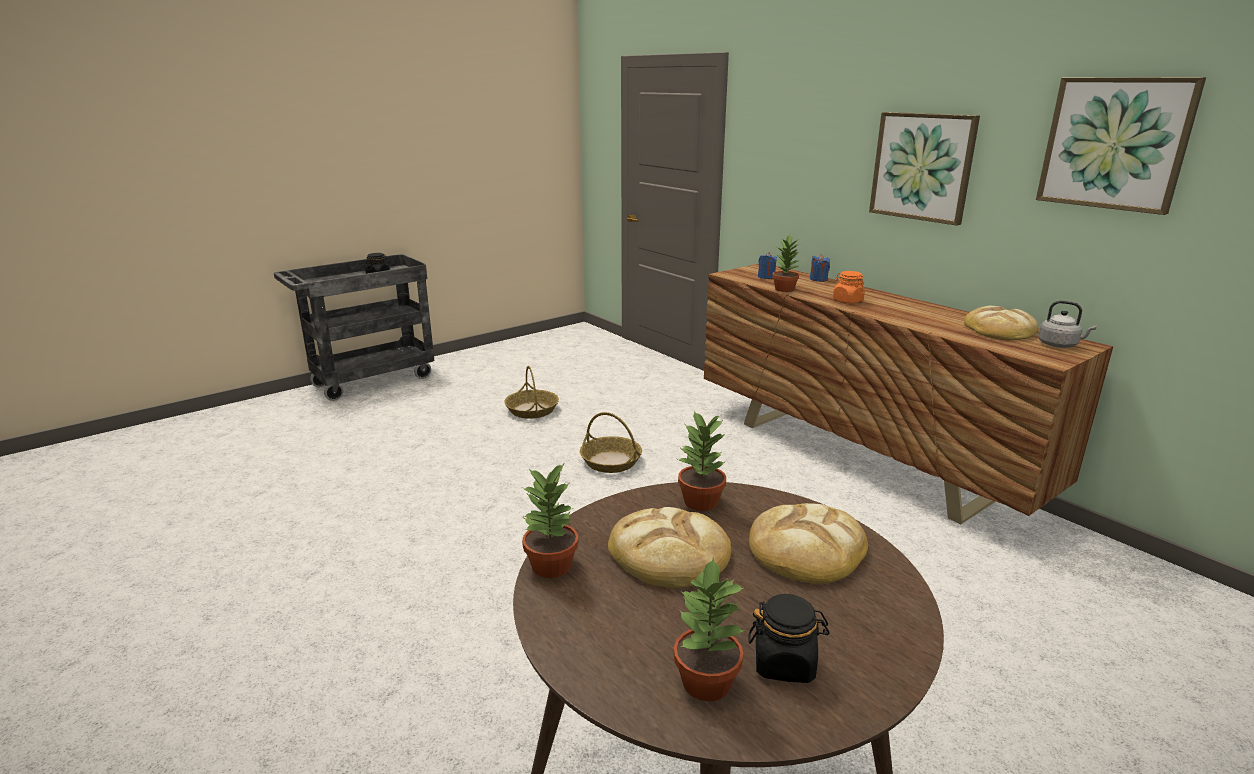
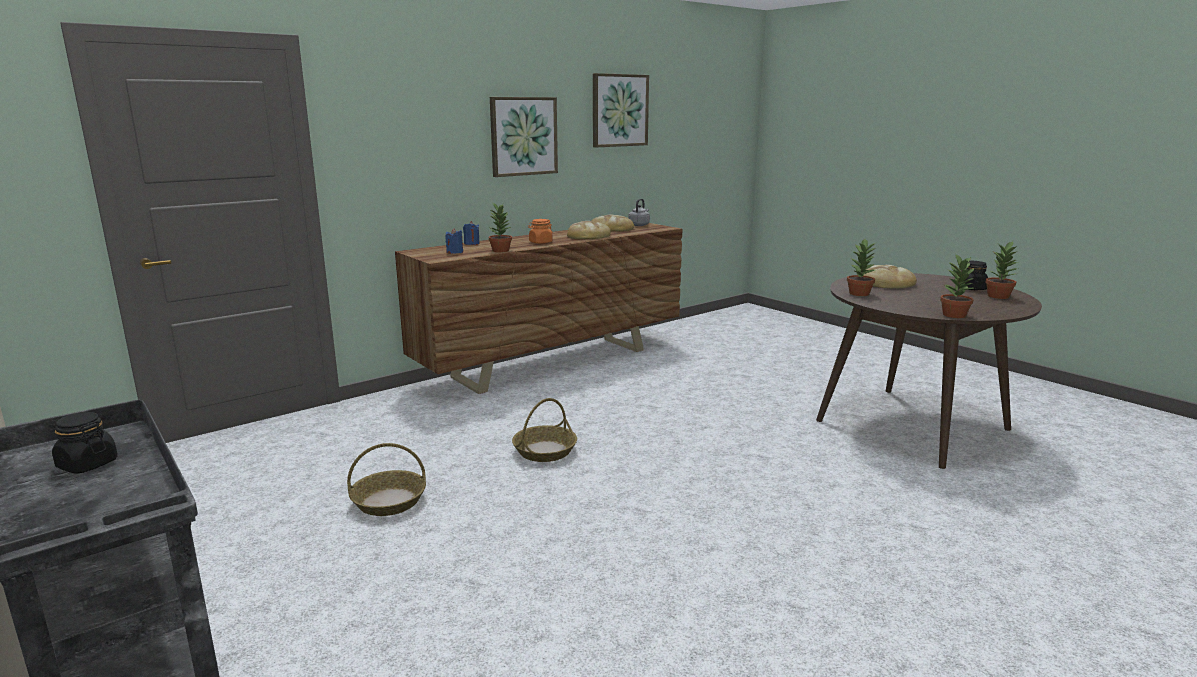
camera: 90 degrees left, 5 degrees down
bread [608,507,731,588] -> bread moved to [567,221,611,239]

